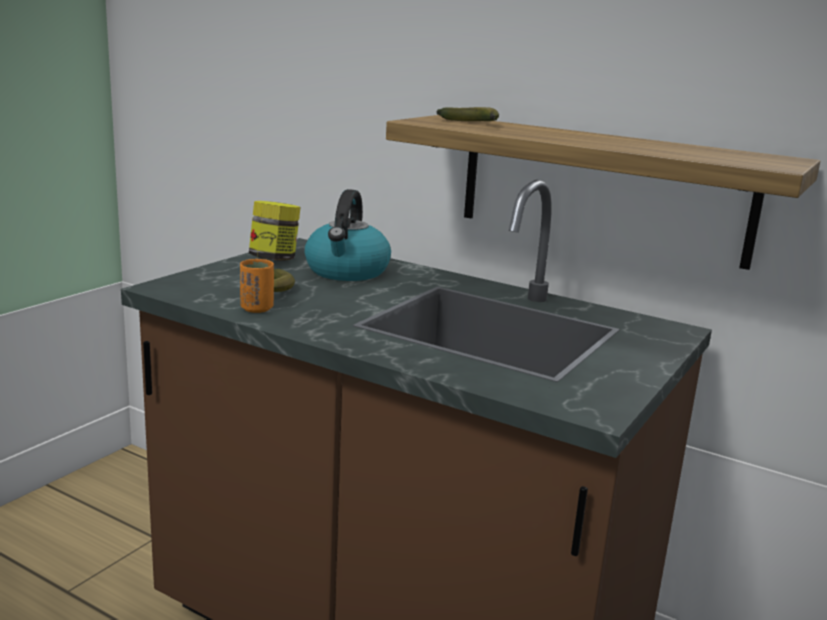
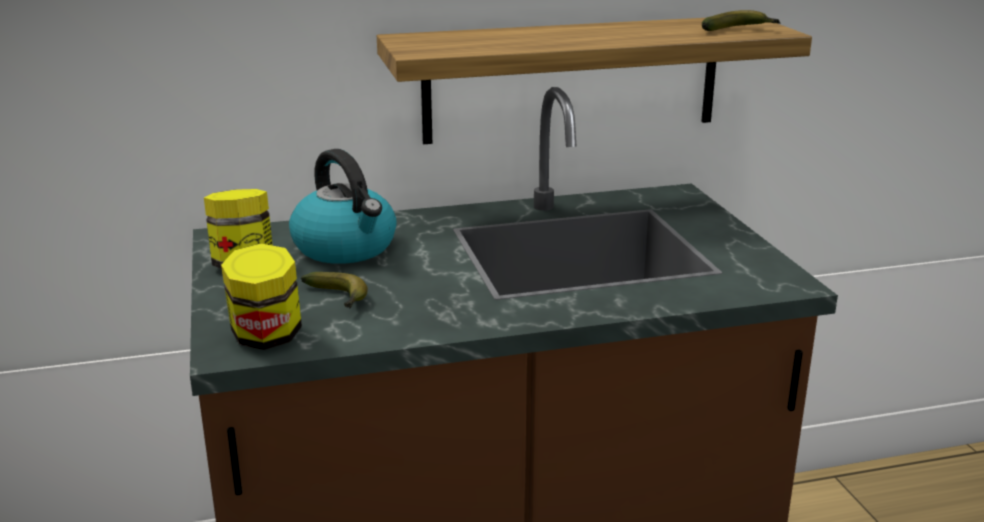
camera: 45 degrees left, 5 degrees up
orange cup [240,259,274,313] -> none
banana [436,107,499,121] -> banana moved to [702,10,781,31]
none -> jar [221,244,302,350]

